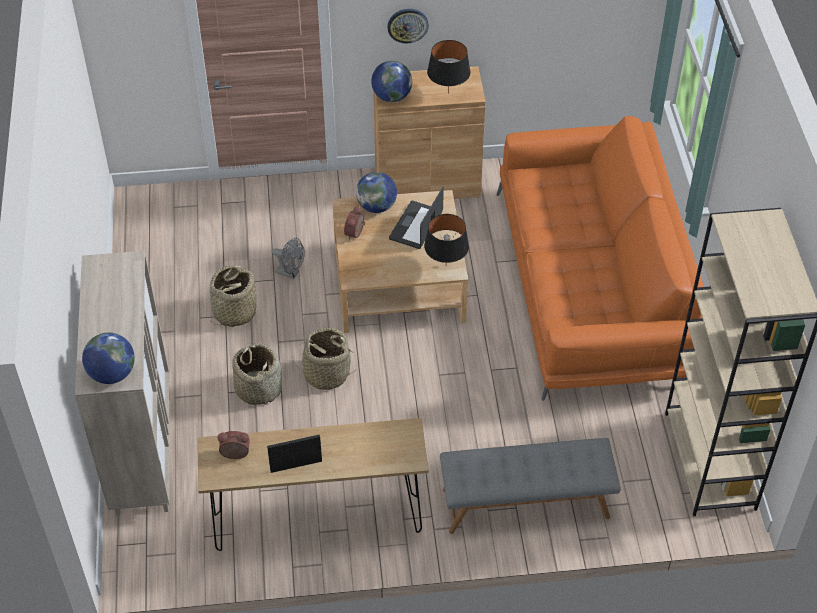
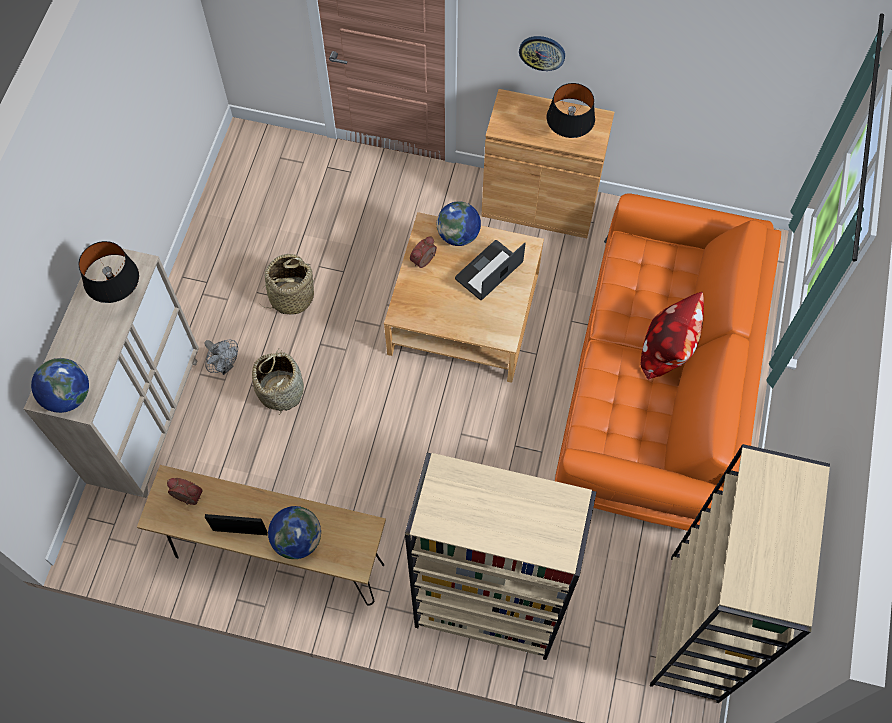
camera: 20 degrees right, 15 degrees up
grey fan [271,238,305,279] -> grey fan moved to [204,340,238,375]
basket [292,328,353,390] -> none
globe [371,61,412,102] -> globe moved to [268,506,321,559]
black table lamp [424,214,469,265] -> black table lamp moved to [79,241,139,303]
grey bench [440,438,621,534] -> beige bookcase [405,453,596,660]
none -> pillow [641,292,704,380]

